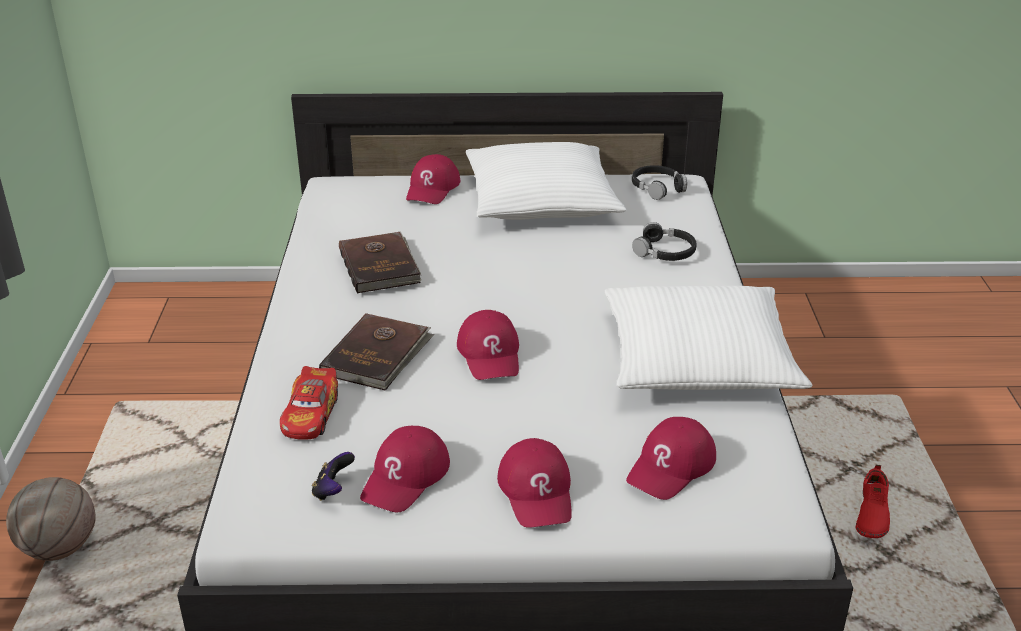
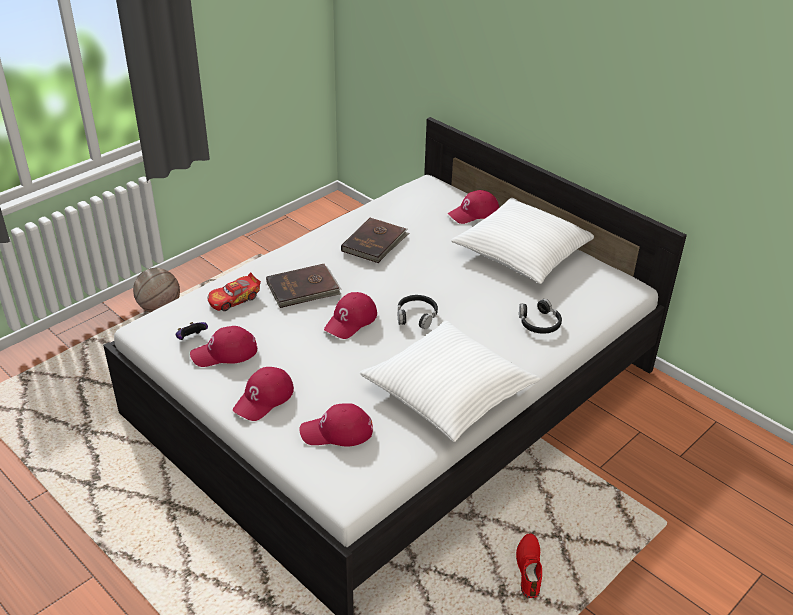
camera: 45 degrees right, 5 degrees up
black headphones [632,165,687,200] -> black headphones moved to [398,295,438,329]
red shoe [855,464,890,538] -> red shoe turned 120 degrees clockwise [516,533,542,598]

